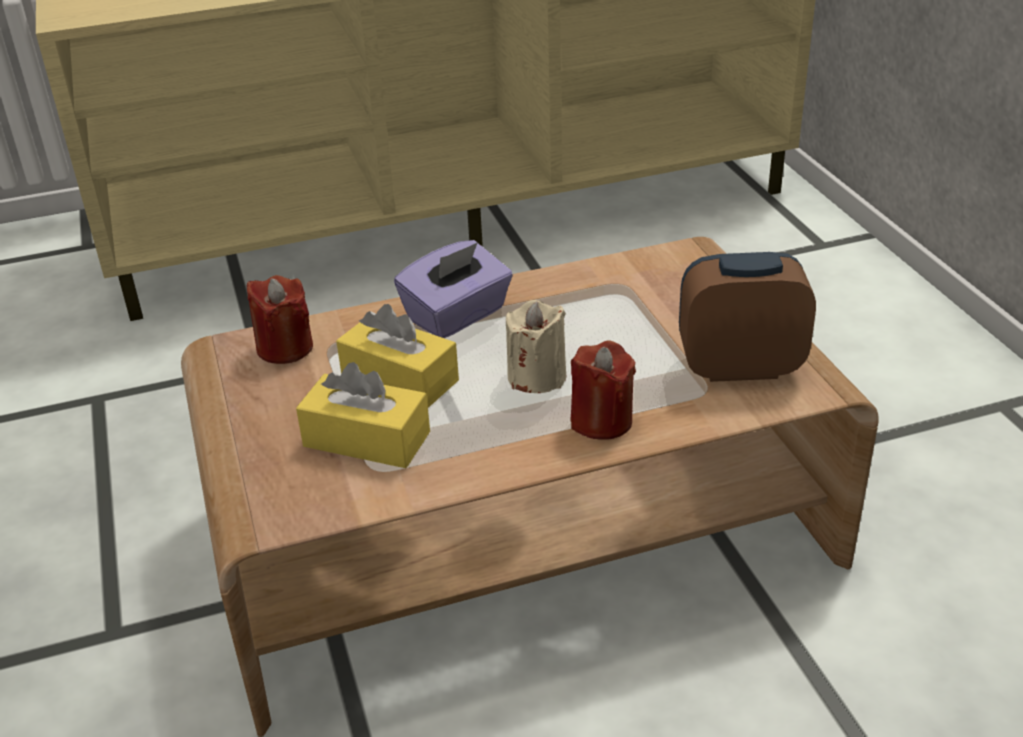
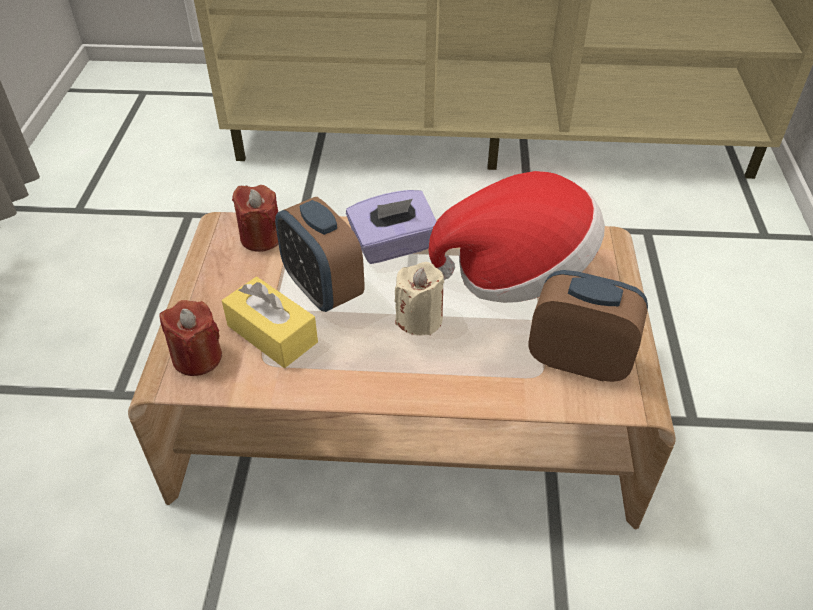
camera: 20 degrees right, 10 degrees up
yellow tissue box [336,304,459,408] -> alarm clock [275,197,365,312]
red candle [570,340,636,440] -> red candle moved to [159,300,222,376]
none -> hat [429,171,605,303]

